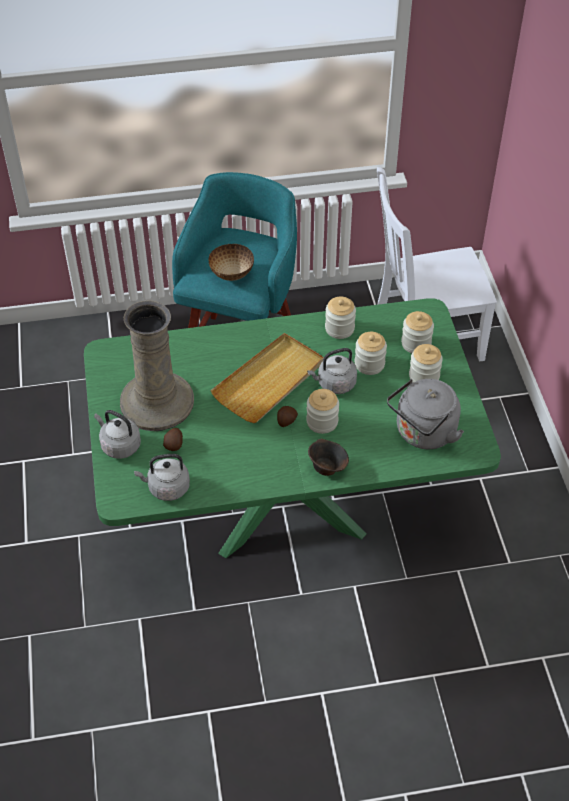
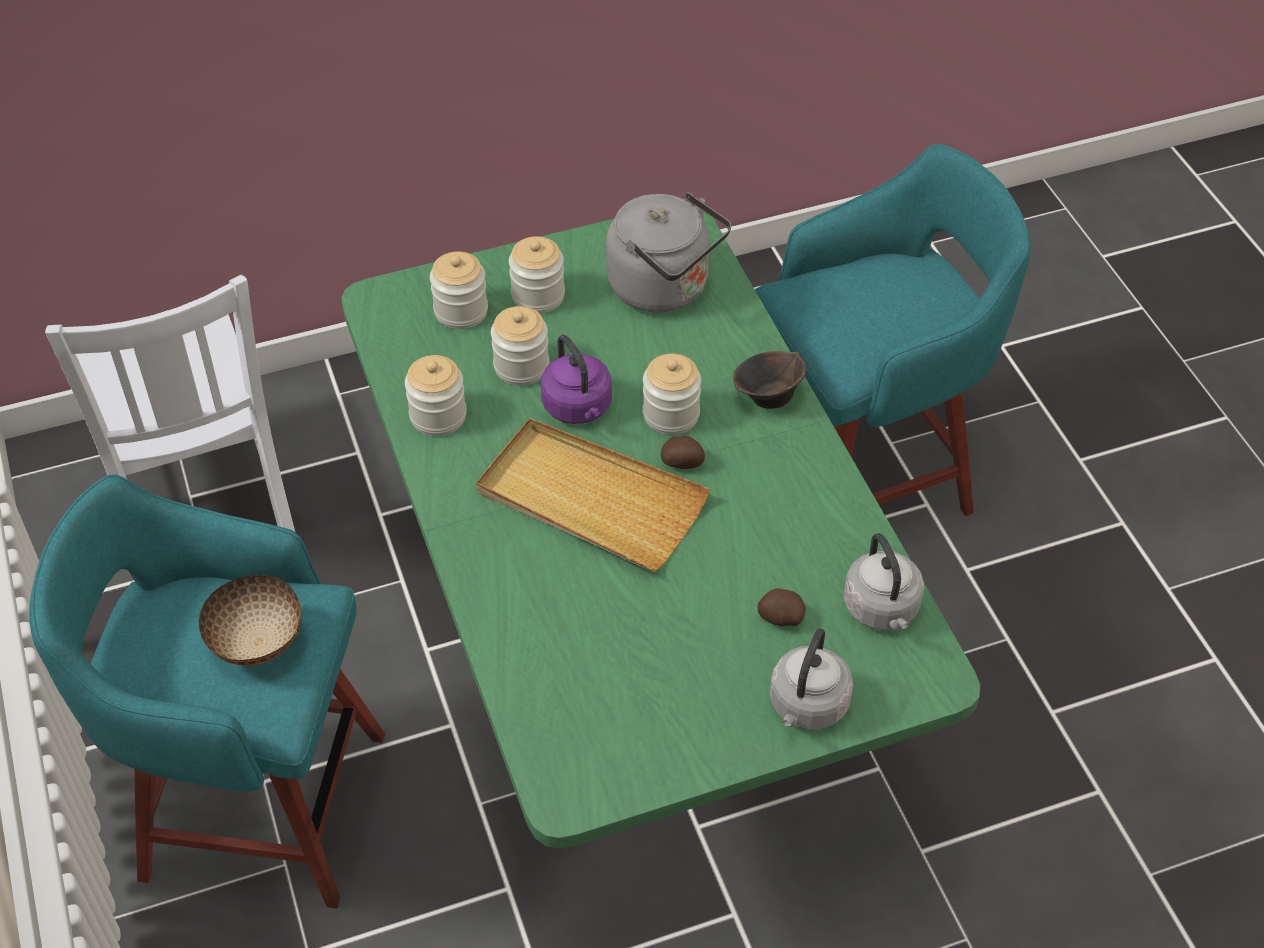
camera: 100 degrees left, 0 degrees up
beige vase [120,301,194,431] -> none
grey kettle [307,348,357,394] -> purple kettle [541,335,612,424]
none -> turquoise stool [755,143,1031,516]

